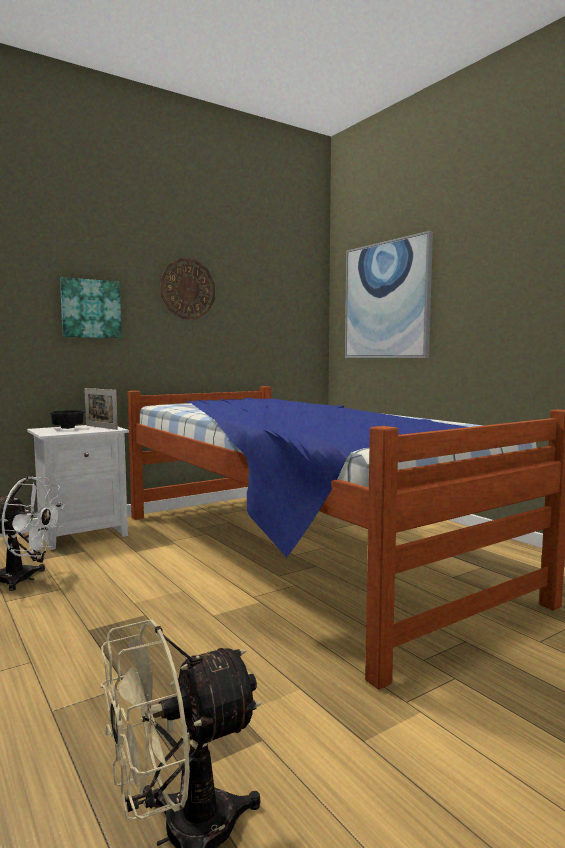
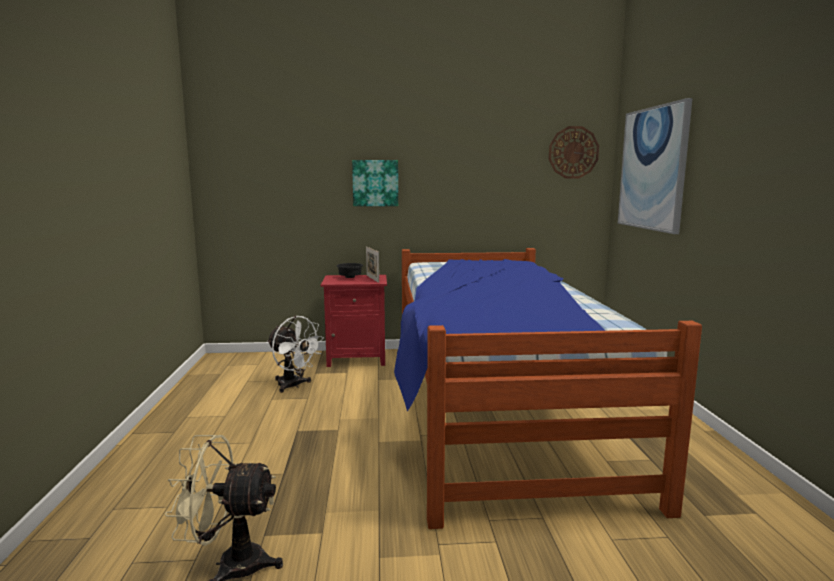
camera: 30 degrees right, 5 degrees up
white nightstand [27,425,129,550] -> red nightstand [321,275,387,367]
wall clock [160,258,215,319] -> wall clock moved to [549,126,599,179]

